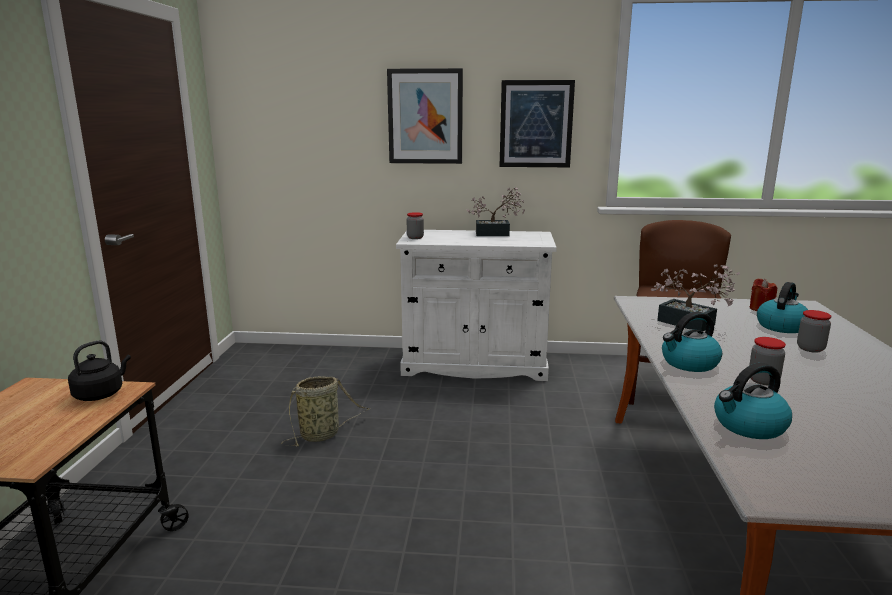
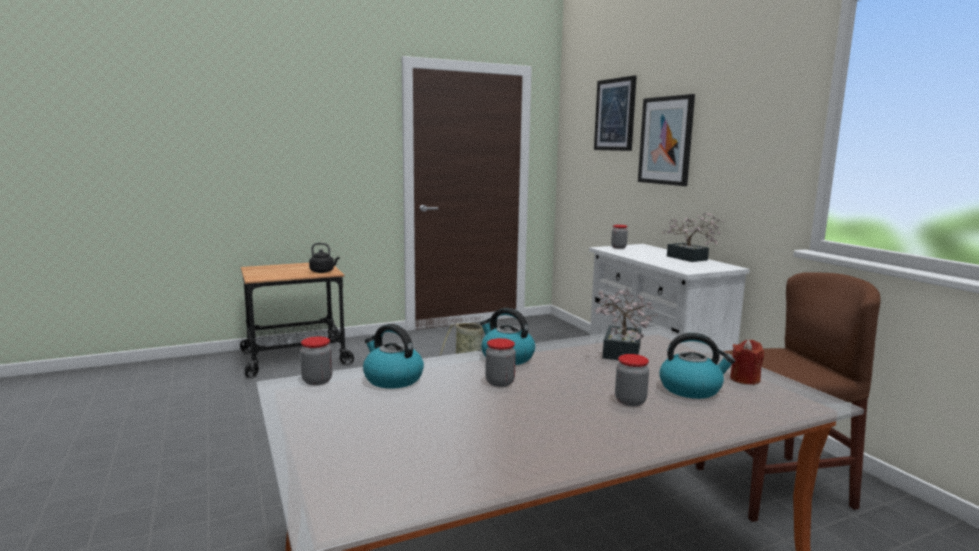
camera: 60 degrees right, 5 degrees down
picture [500,80,575,167] -> picture moved to [594,76,637,151]
none -> jar [300,336,332,385]

